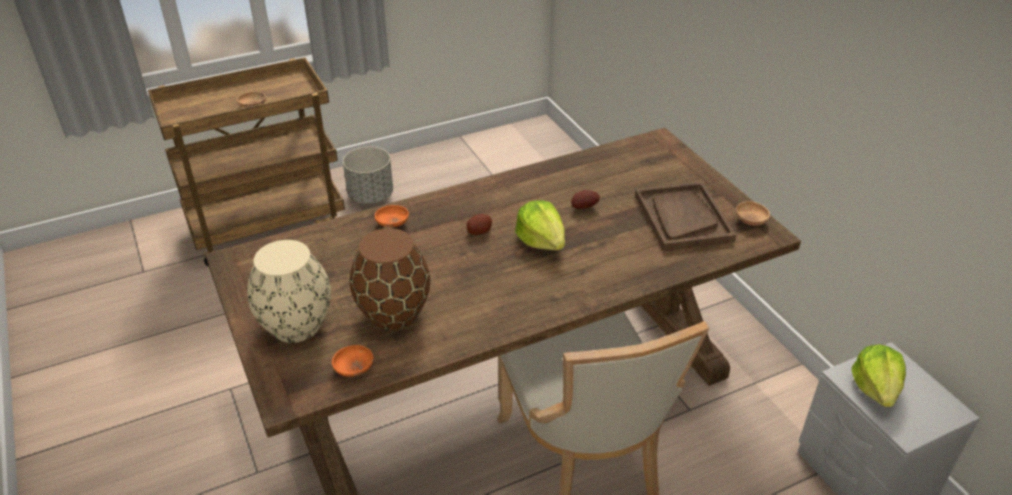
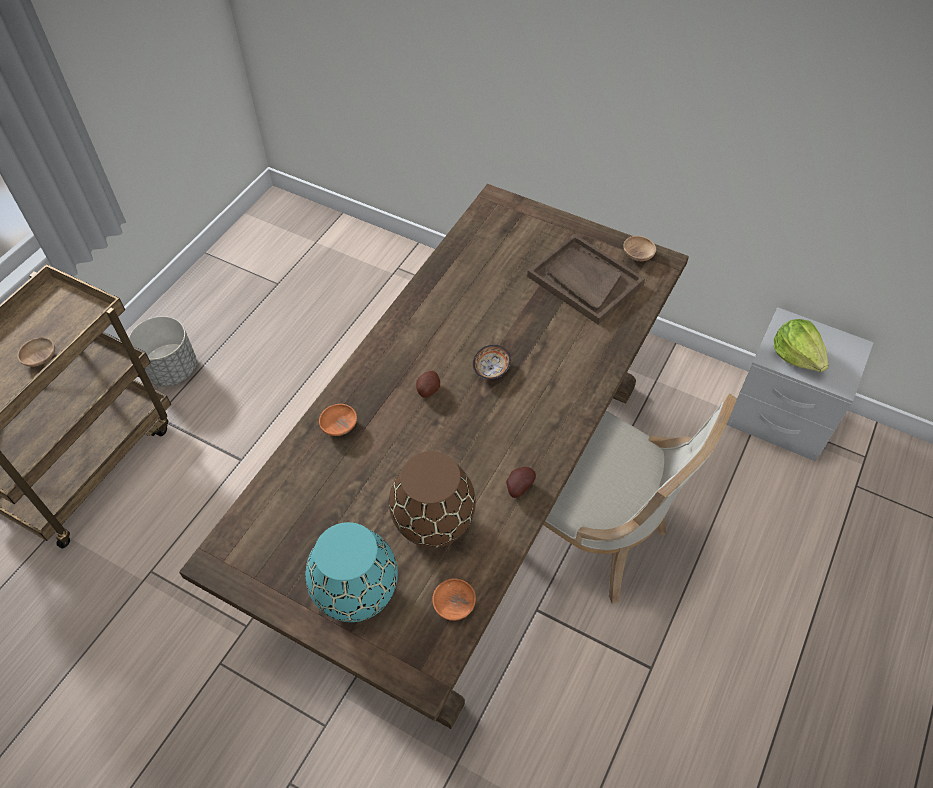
camera: 35 degrees left, 15 degrees up
beige vase [247,240,331,343] -> turquoise vase [305,522,398,622]
lettuce [515,200,565,250] -> bowl [473,345,511,380]
potato [571,190,600,209] -> potato moved to [506,467,536,498]

